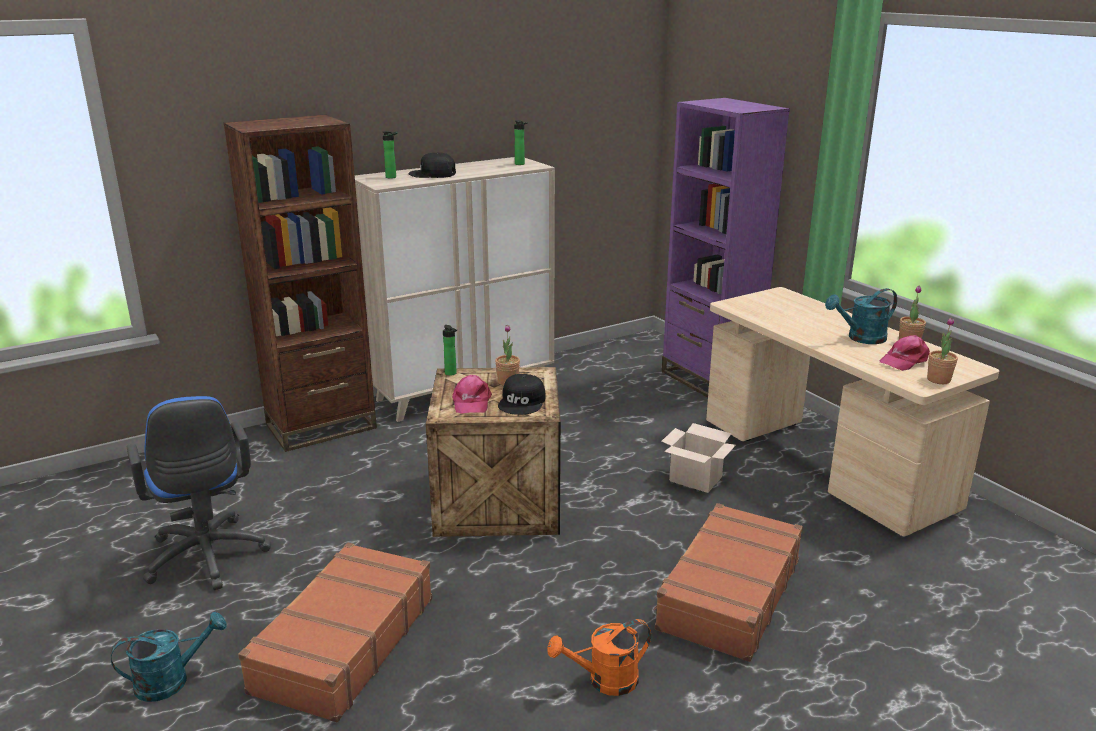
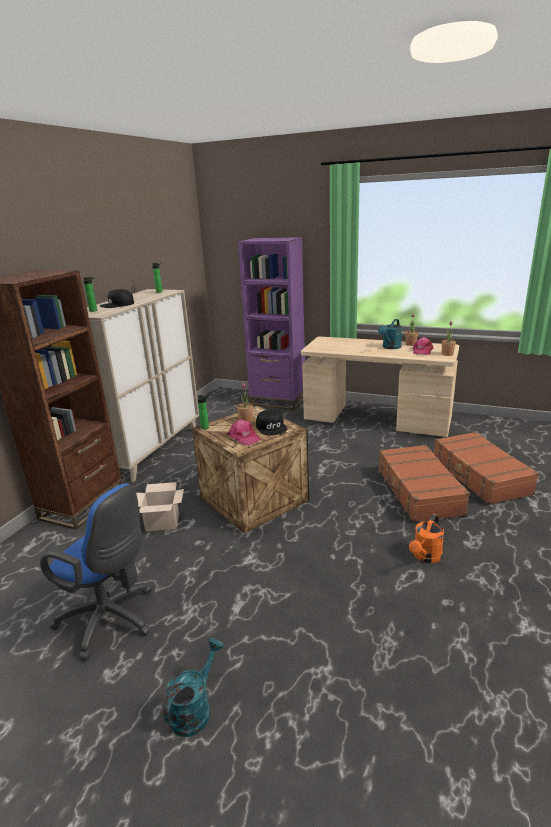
camera: 35 degrees left, 0 degrees up
brown suitcase [238,543,432,722] -> brown suitcase moved to [434,432,539,505]
cardboard box [661,423,736,493] -> cardboard box moved to [136,482,184,531]

